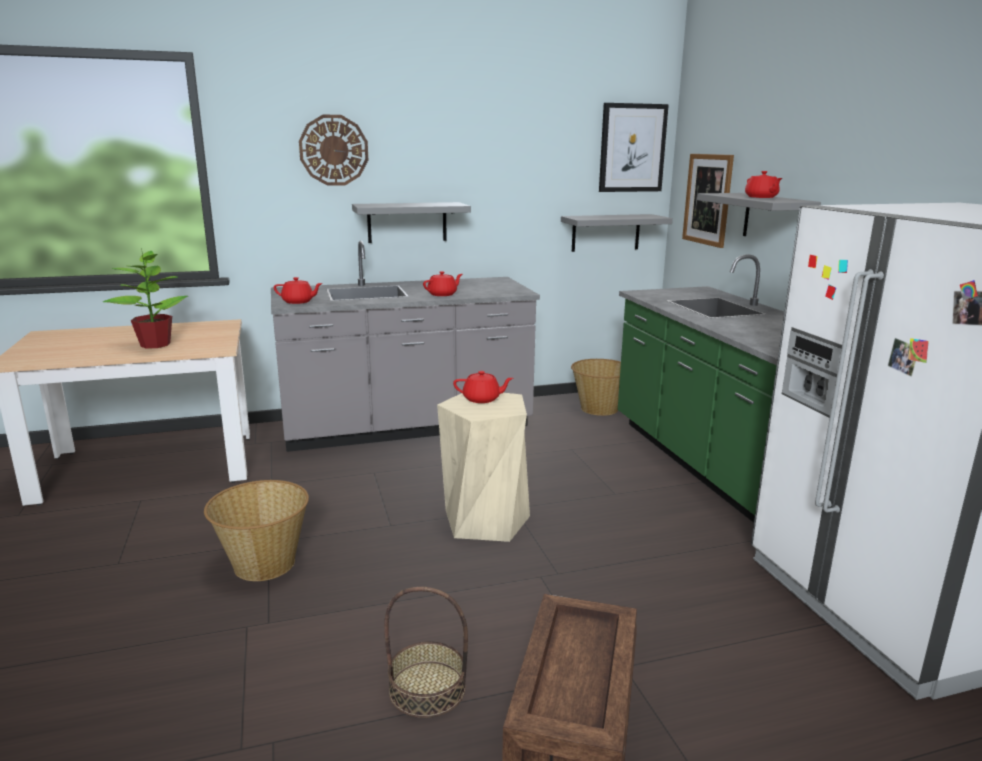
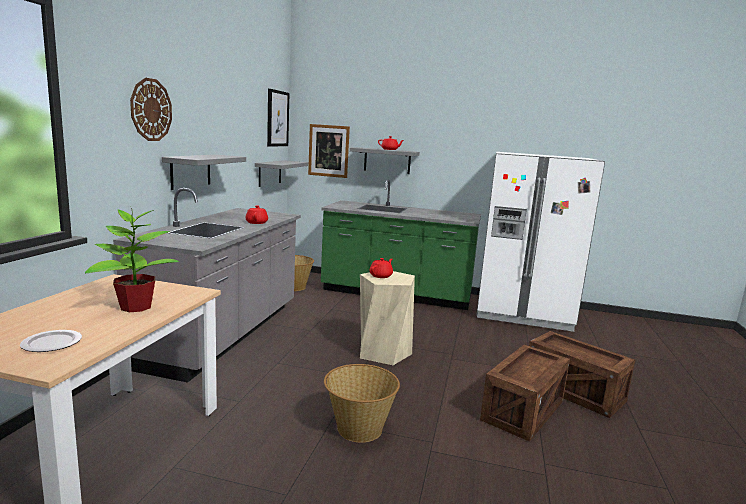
camera: 60 degrees left, 5 degrees down
red teapot [274,277,323,304] -> none
basket [384,587,468,718] -> crate [480,344,570,442]
none -> plate [20,330,82,352]

